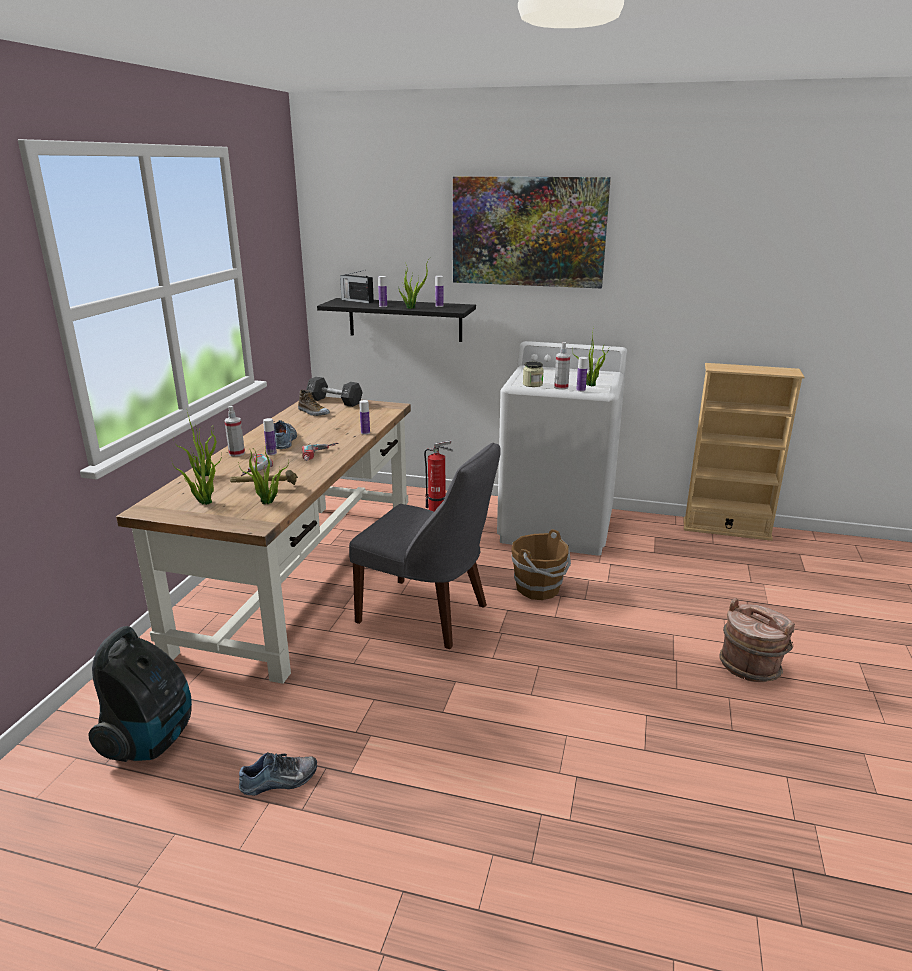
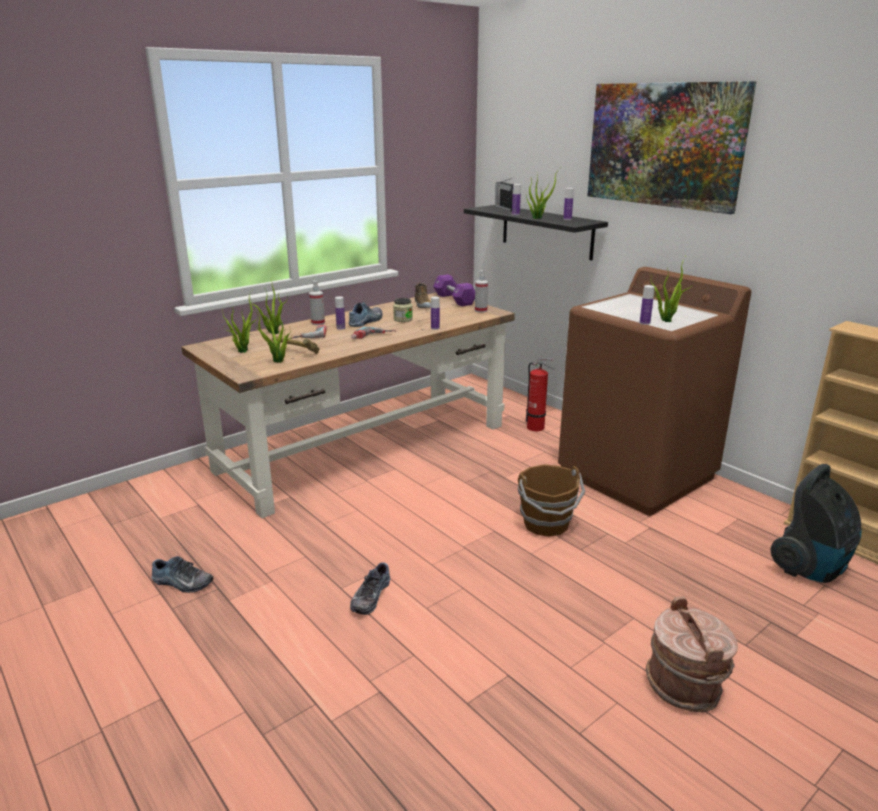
camera: 35 degrees right, 0 degrees up
vacuum cleaner [88,626,192,762] -> vacuum cleaner moved to [770,464,862,583]
black dumbbell [306,377,362,407] -> purple dumbbell [433,275,475,306]
grey chair [349,443,501,649] -> none
white washing machine [497,341,627,556] -> brown washing machine [558,267,751,516]
jar [523,361,544,387] -> jar moved to [393,298,413,322]
spray bottle [554,342,570,390] -> spray bottle moved to [475,270,488,313]
none -> shoe [350,562,390,615]

